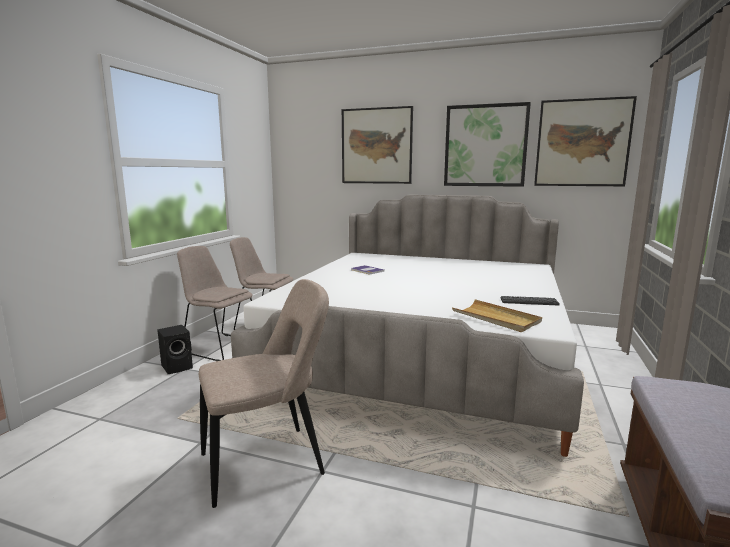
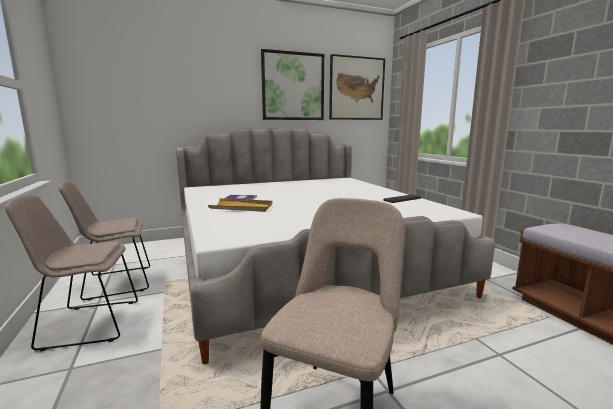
camera: 40 degrees left, 0 degrees up
black speaker [157,325,193,374] -> none
picture [342,106,413,184] -> none
beige tray [452,299,542,332] -> beige tray moved to [208,198,273,212]

